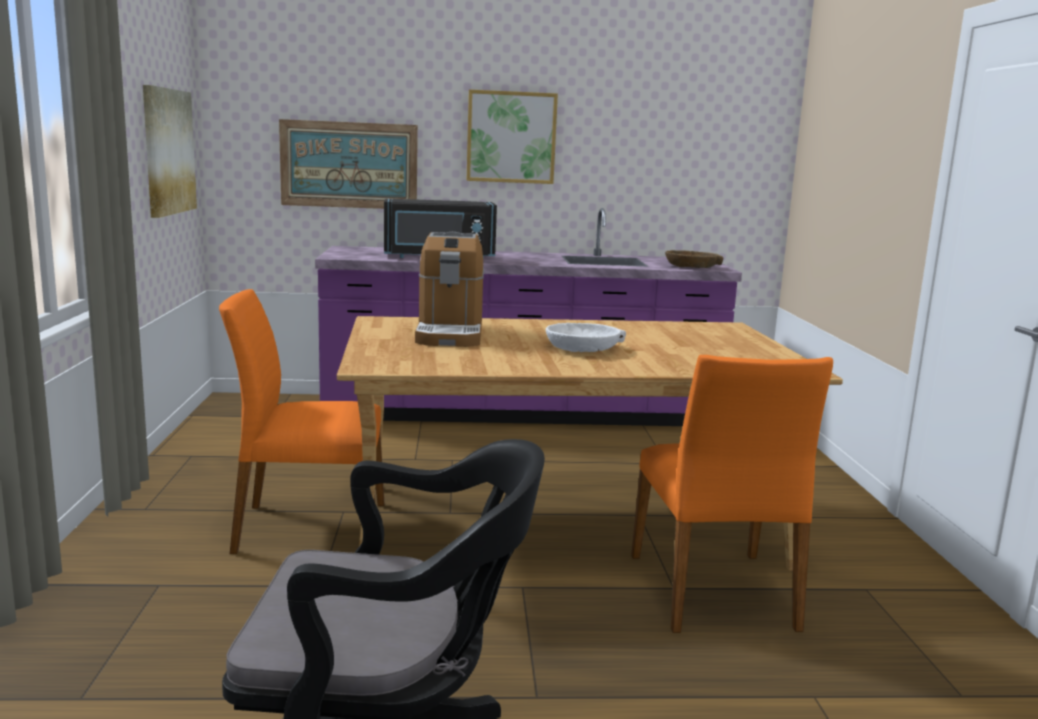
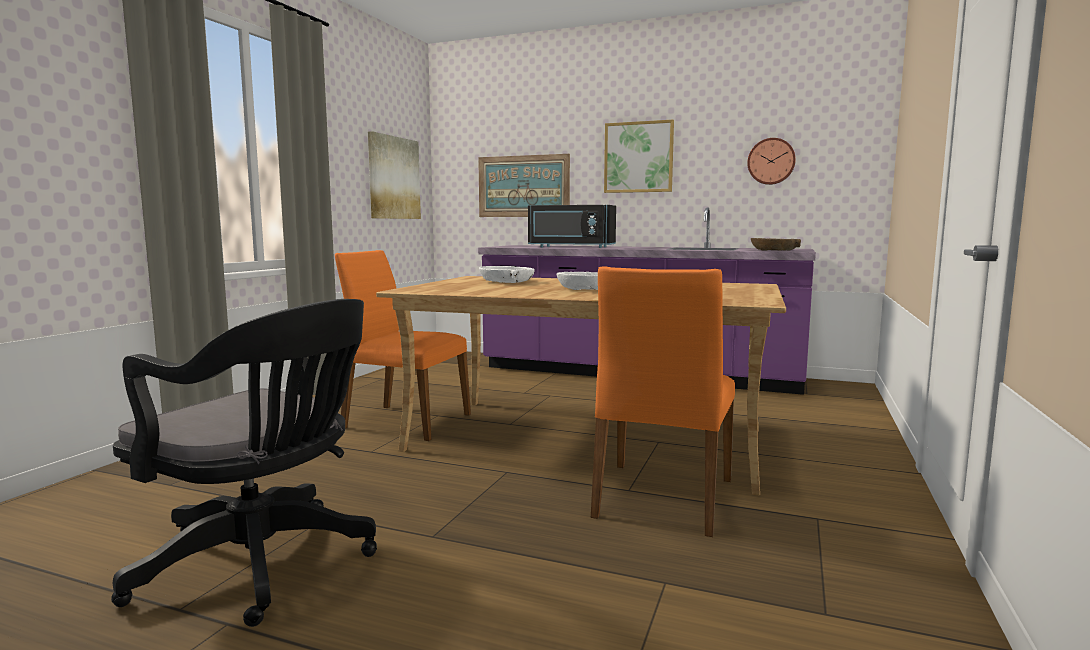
camera: 25 degrees right, 5 degrees down
coffee machine [415,232,484,347] -> white bowl [479,266,535,283]
none -> wall clock [747,138,796,185]

